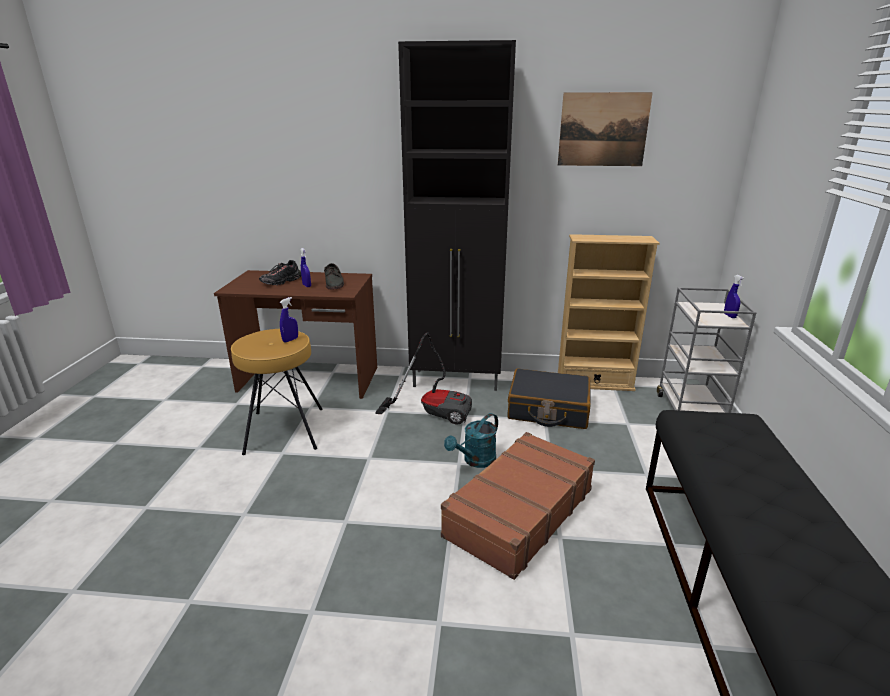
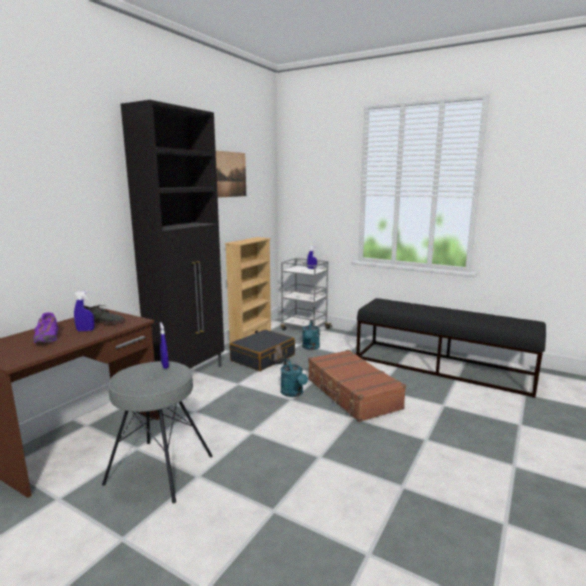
camera: 65 degrees left, 10 degrees down
brown stool [231,329,323,455] -> grey stool [102,361,213,503]
black shoe [259,260,301,286] -> purple shoe [33,312,58,343]
vacuum cleaner [375,332,472,425] -> none
none -> turquoise watering can [302,320,320,350]

